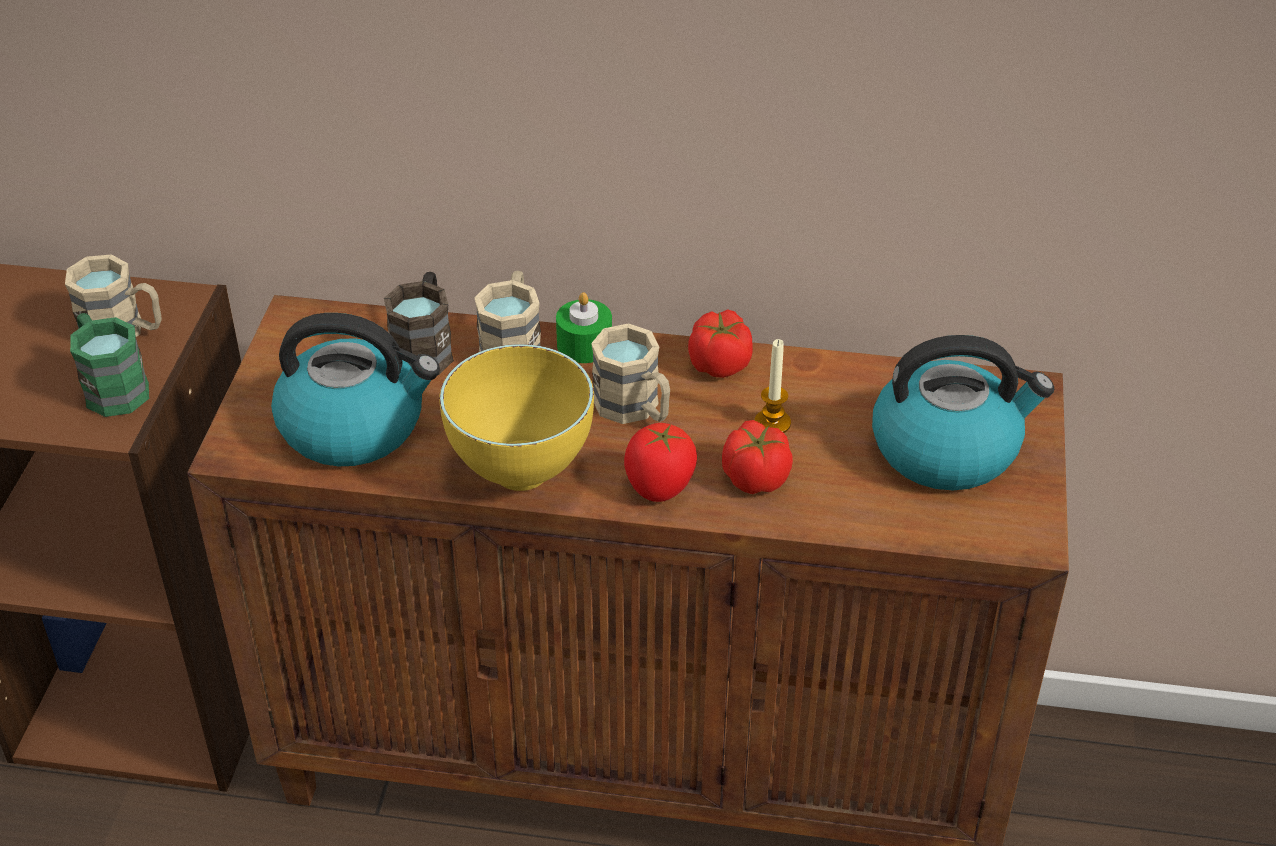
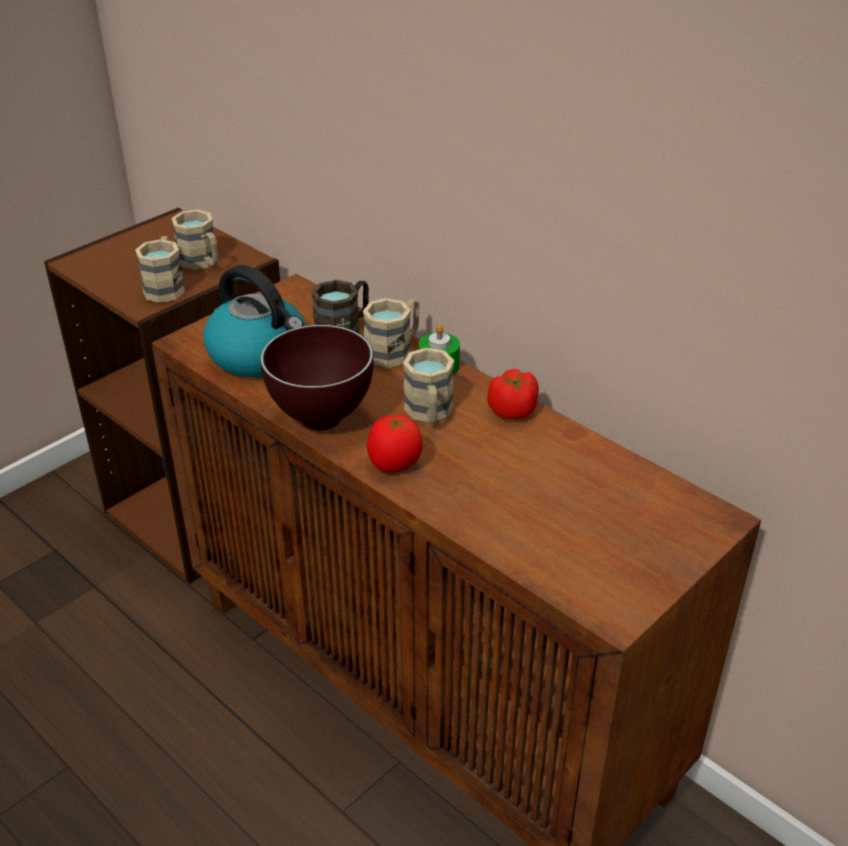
camera: 35 degrees right, 5 degrees down
green mug [70,313,149,417] -> beige mug [135,236,185,303]
yellow bowl [439,344,594,491] -> brown bowl [260,325,373,430]
tomato [722,420,793,494] -> none
candle [755,339,791,433] -> none
kettle [872,335,1054,490] -> none

